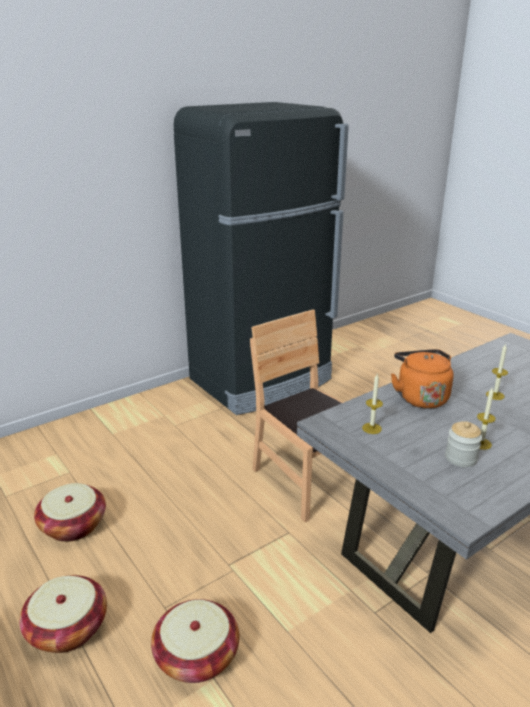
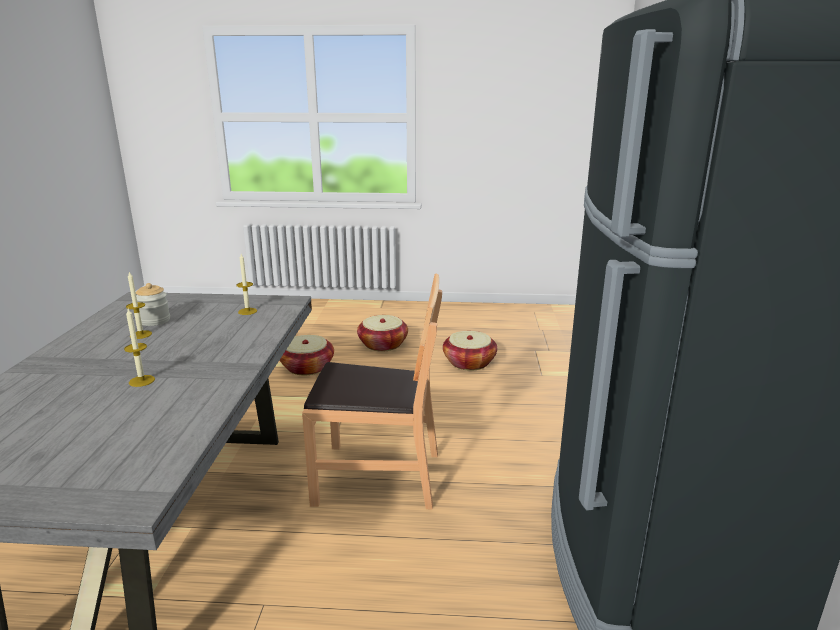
camera: 130 degrees right, 5 degrees down
orange kettle [391,349,454,409] -> none

